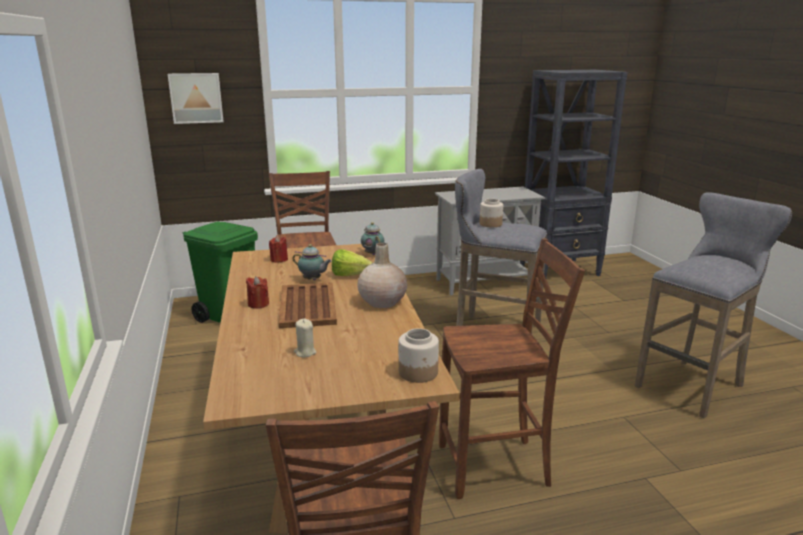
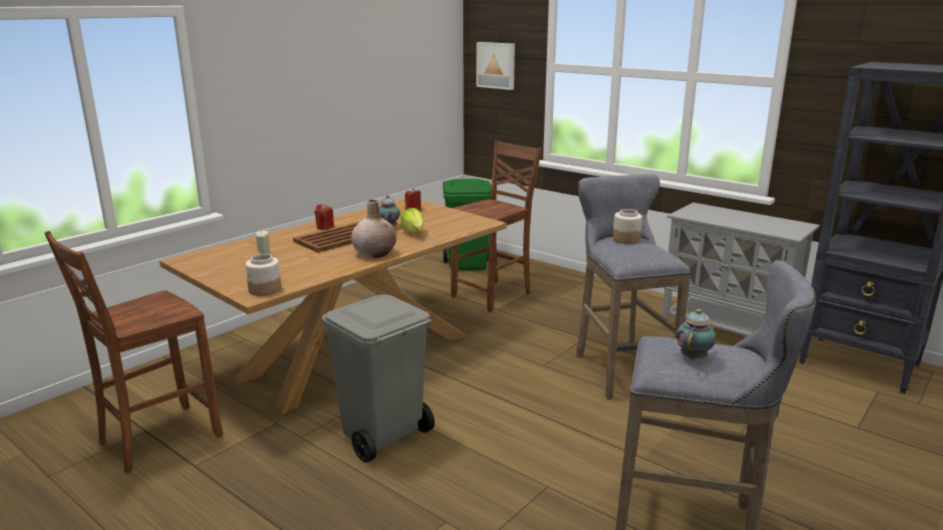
camera: 55 degrees right, 0 degrees up
teapot [361,222,384,255] -> teapot moved to [676,309,716,360]
brown chair [439,238,585,499] -> grey trash can [322,295,435,463]

